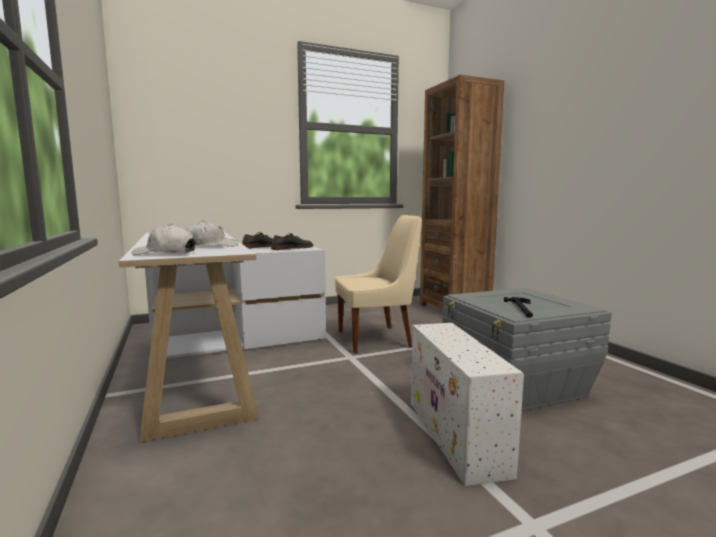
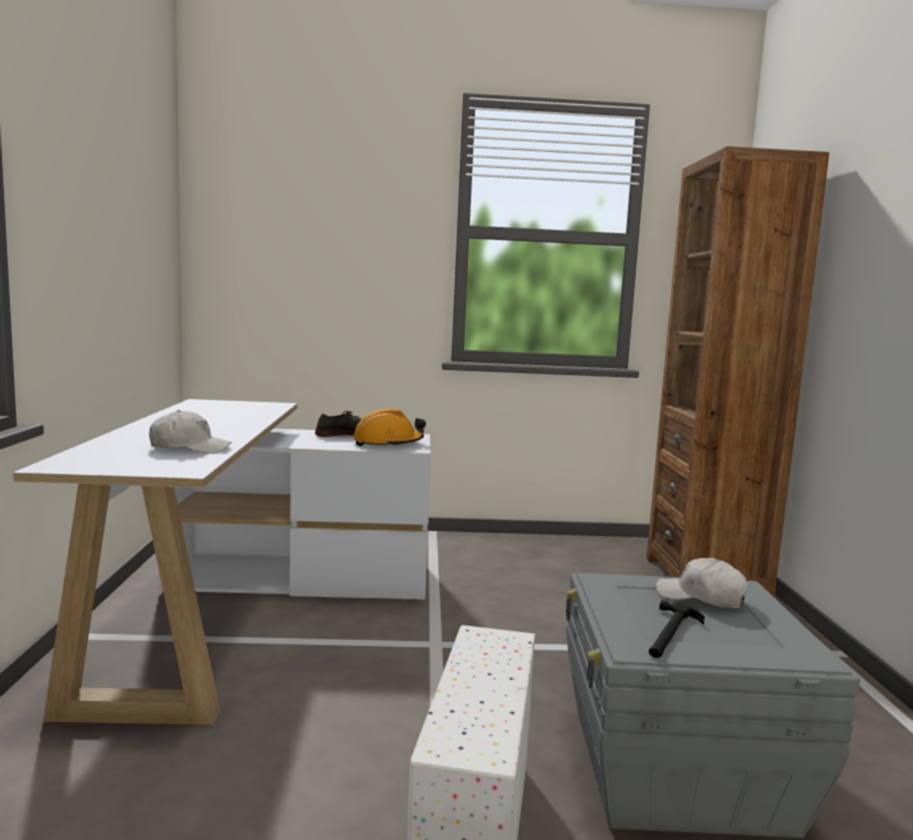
camera: 20 degrees right, 0 degrees up
white cap [132,224,195,255] -> white cap moved to [656,558,748,608]
grey shoe [271,233,313,250] -> orange hard hat [353,408,426,447]
beige chair [335,215,422,353] -> none

